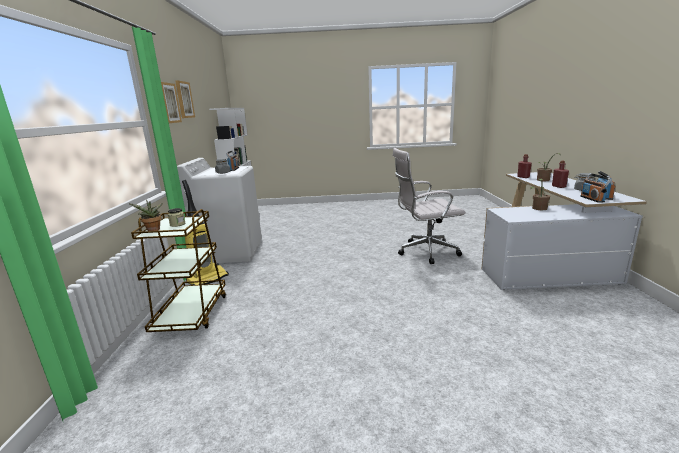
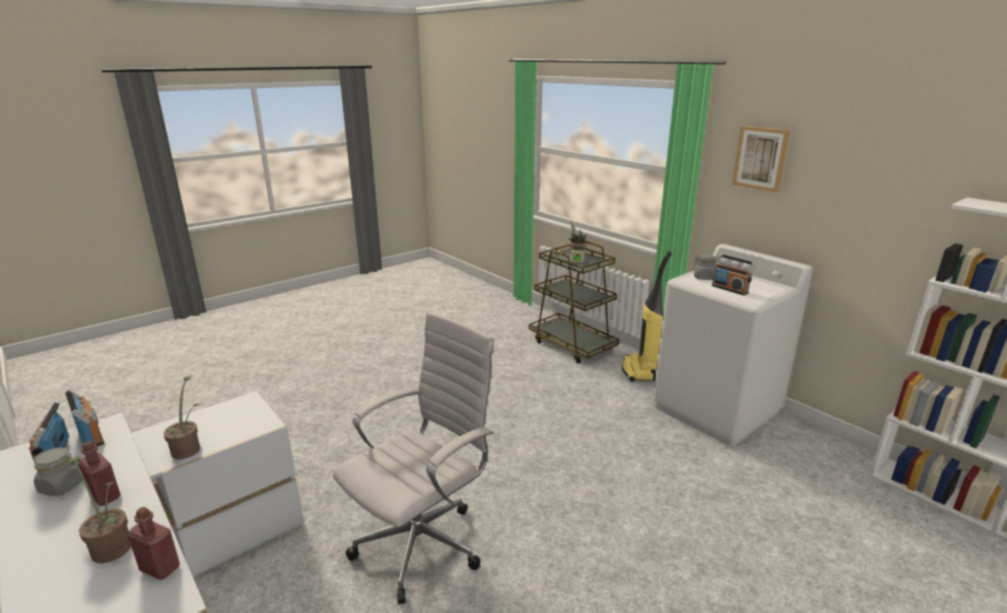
camera: 140 degrees right, 5 degrees up
picture [176,81,195,118] -> none

